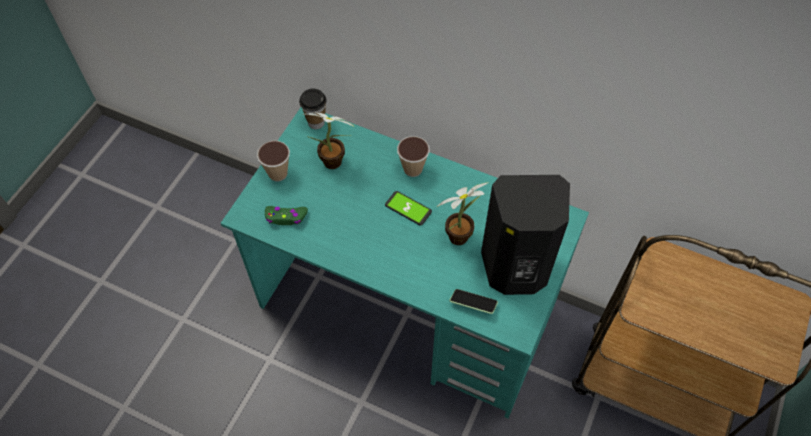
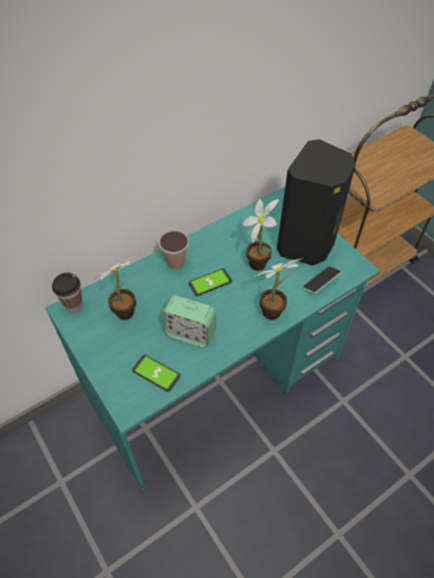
camera: 60 degrees left, 5 degrees down
cup [257,141,290,182] -> none
green game controller [265,206,308,225] -> phone [132,355,181,392]
none -> alarm clock [162,296,216,348]
none -> potted plant [253,258,304,320]

